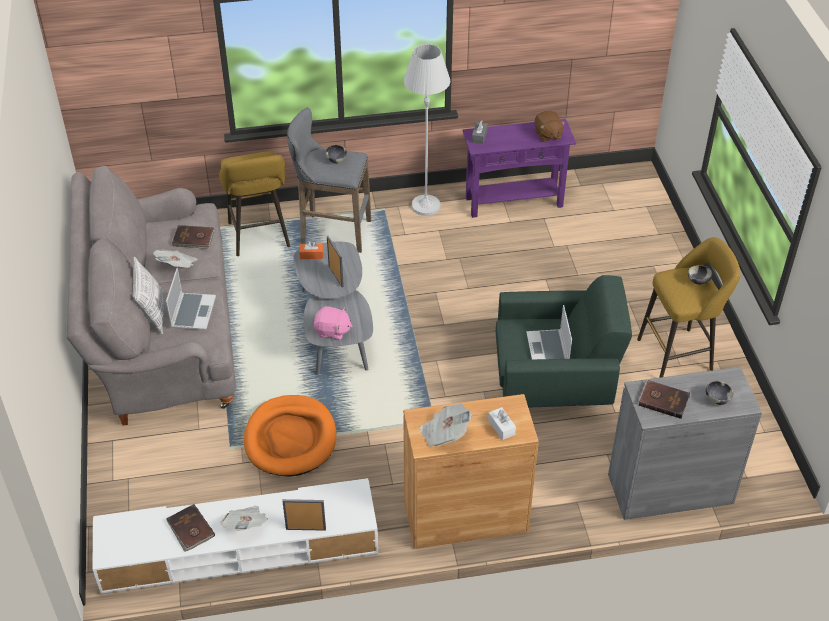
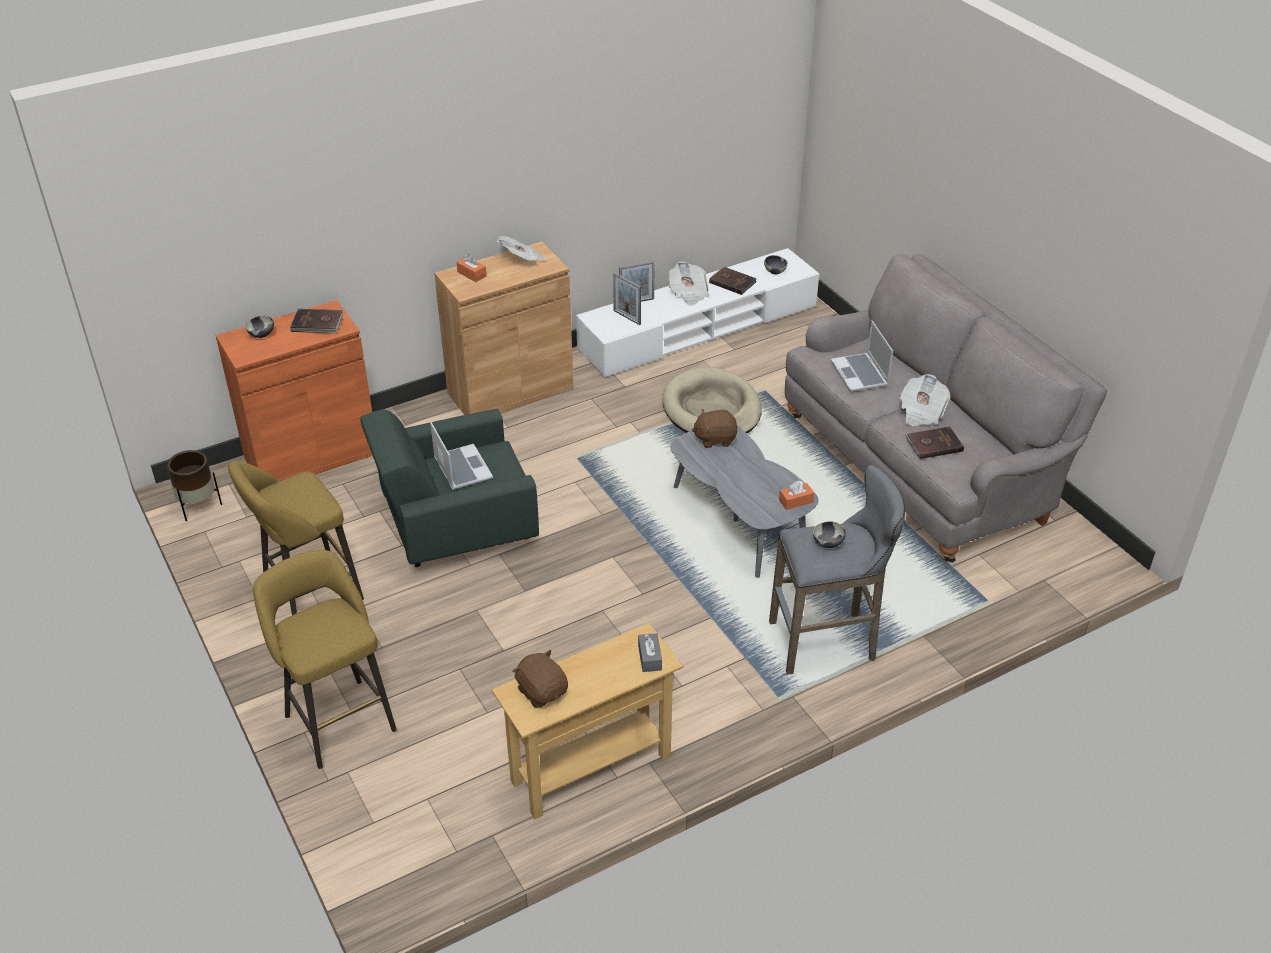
camera: 160 degrees right, 5 degrees down
pillow [133,257,165,334] -> none
yellow stool [219,151,290,256] -> yellow stool moved to [253,550,397,769]
orange dog bed [244,395,336,476] -> beige dog bed [662,367,762,433]
pink plush toy [314,306,353,340] -> brown plush toy [692,409,738,448]
picture frame [327,236,344,287] -> picture frame moved to [613,273,641,325]
white floor lamp [404,44,450,216] -> none
purple console table [462,119,576,218] -> beige console table [492,623,683,819]
white tissue box [488,407,516,440] -> orange tissue box [457,254,487,282]
grey cabinet [608,367,762,520] -> orange cabinet [216,300,373,481]
bowl [688,265,712,285] -> bowl moved to [764,255,788,274]
none -> brown planter [167,450,222,521]

